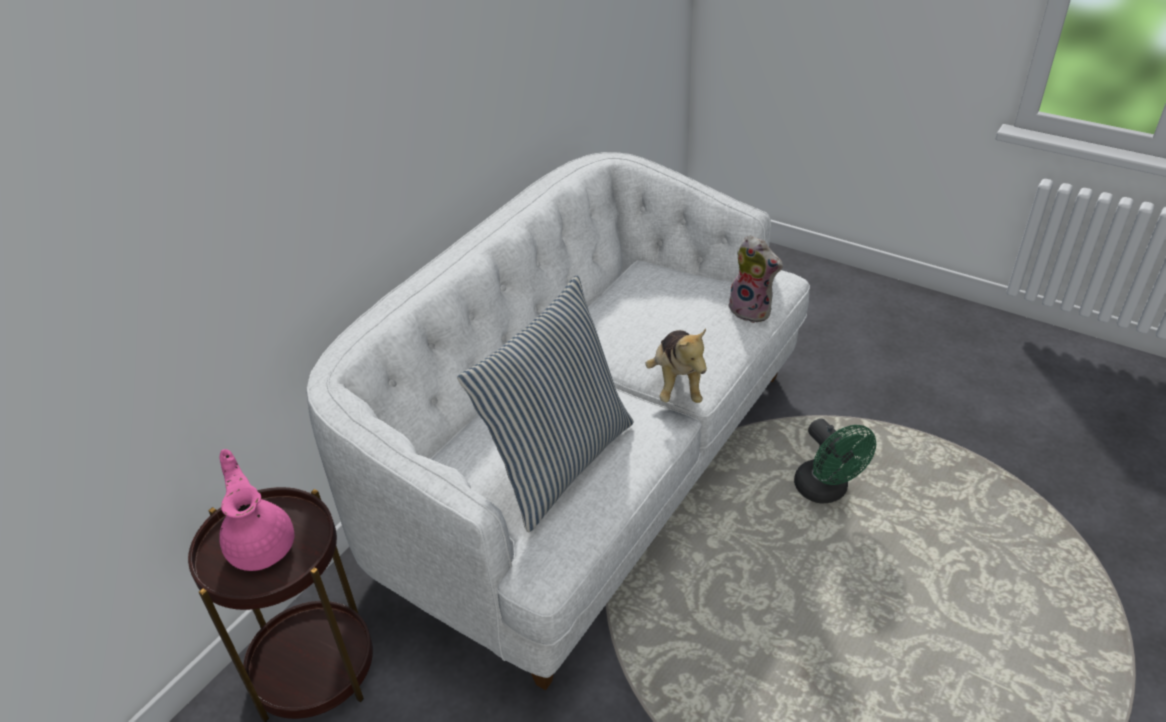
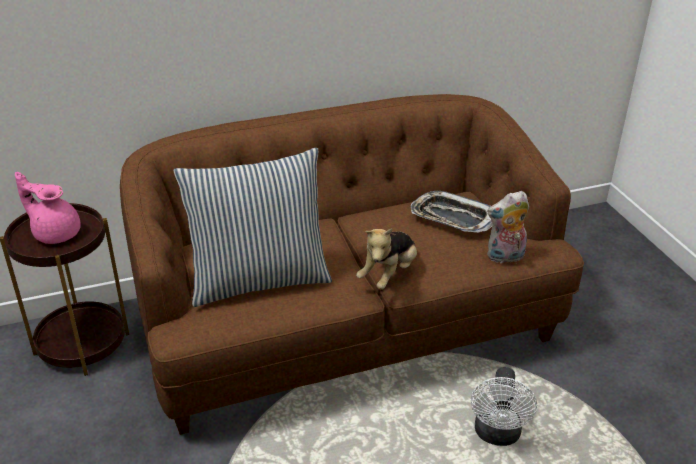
camera: 35 degrees right, 5 degrees down
pink teapot [219,449,295,571] -> pink teapot turned 75 degrees counterclockwise [15,172,81,244]
white sofa [306,152,810,690] -> brown sofa [120,94,584,435]
plush toy [728,235,783,323] -> plush toy turned 90 degrees clockwise [487,191,529,263]
green fan [794,418,876,503] -> white fan [471,367,537,446]
none -> tray [411,191,493,233]

